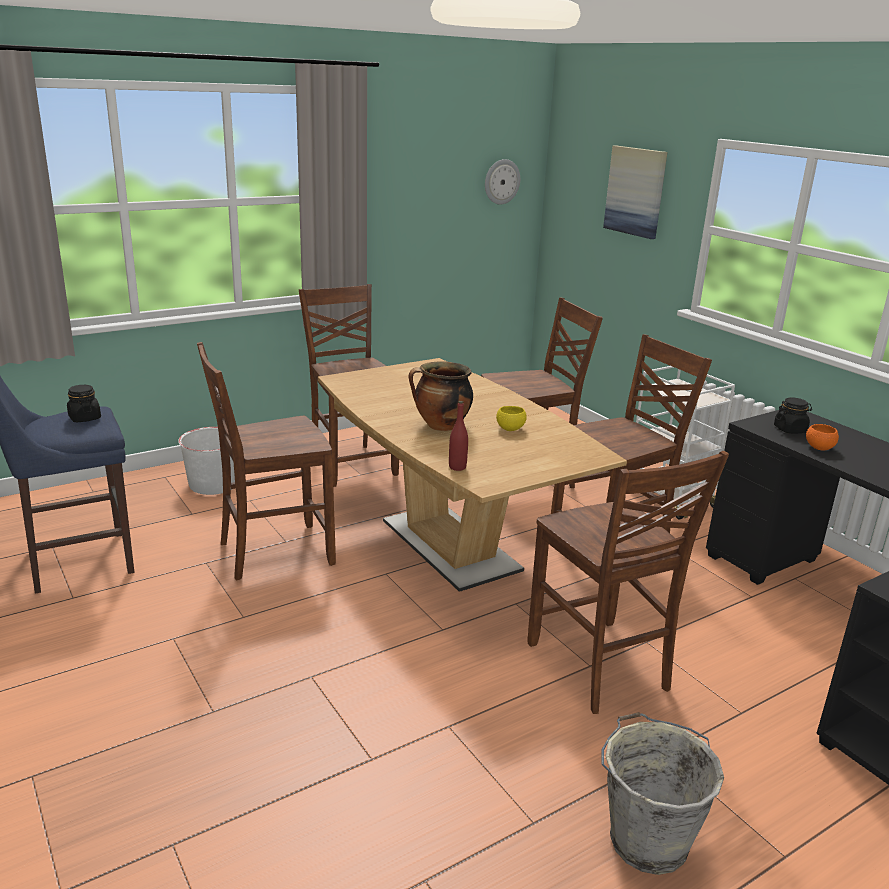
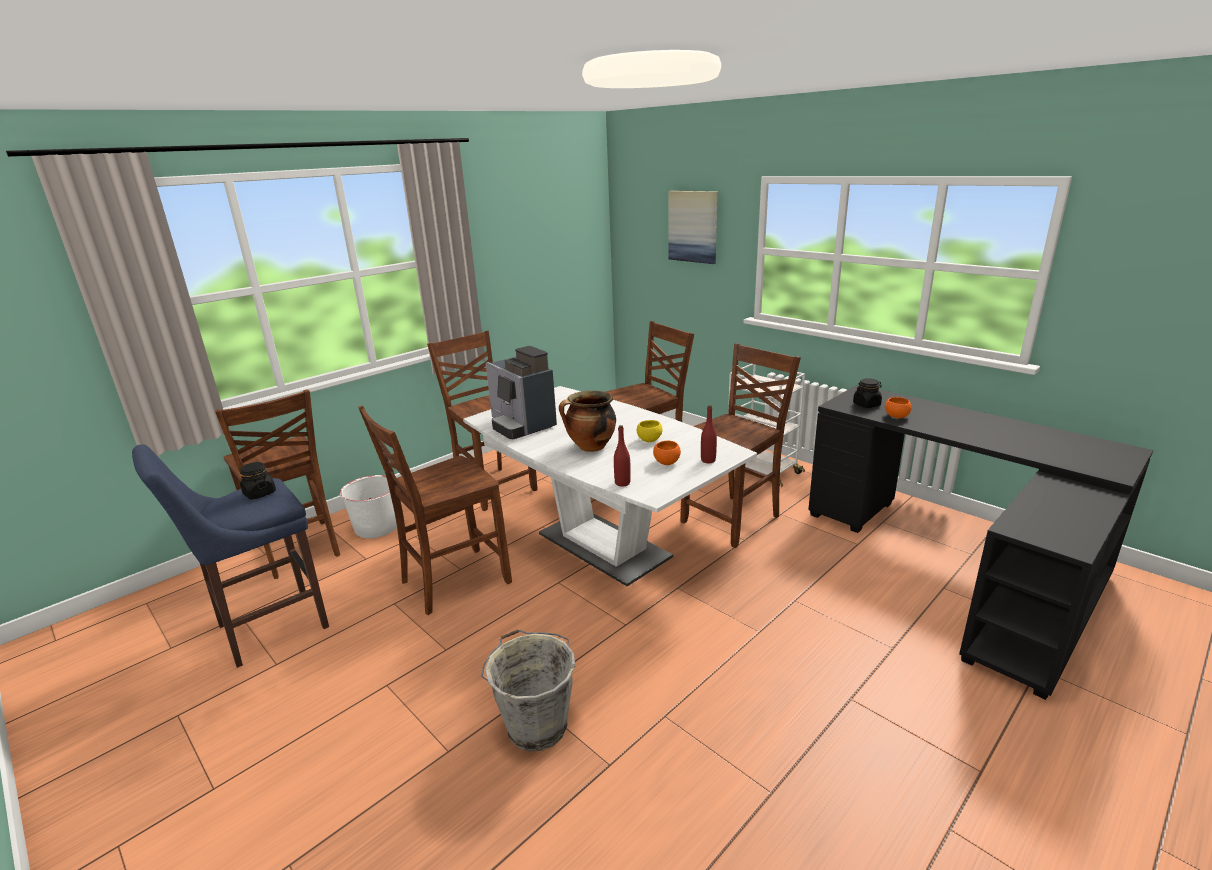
camera: 10 degrees left, 0 degrees up
brown dining table [318,358,627,592] -> white dining table [463,386,757,586]
wall clock [485,159,520,204] -> none
brown chair [527,451,729,714] -> brown chair moved to [215,389,340,579]
grey bucket [602,712,724,875] -> grey bucket moved to [481,629,575,751]
none -> coffee machine [486,346,557,440]
none -> orange bowl [653,441,681,465]
none -> red bottle [701,405,717,463]

